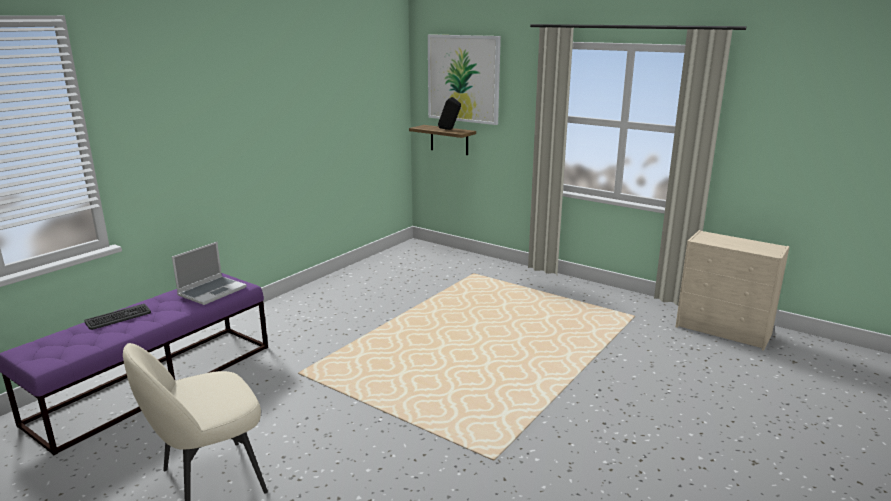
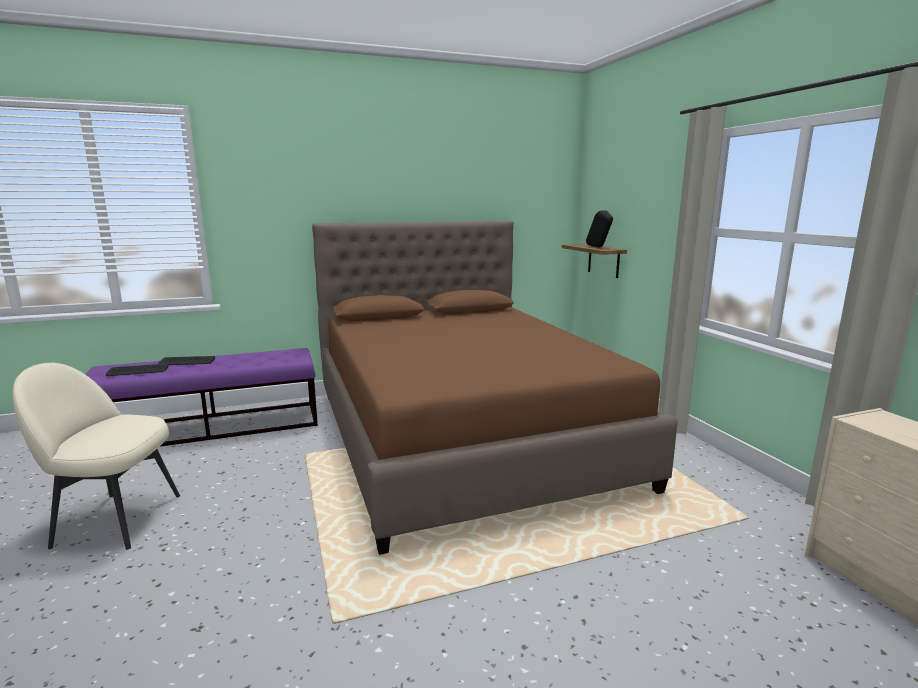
camera: 35 degrees right, 5 degrees down
laptop [172,242,246,305] -> none
picture [428,34,501,125] -> none
none -> keyboard [106,364,169,376]
none -> brown bed [312,220,678,555]

